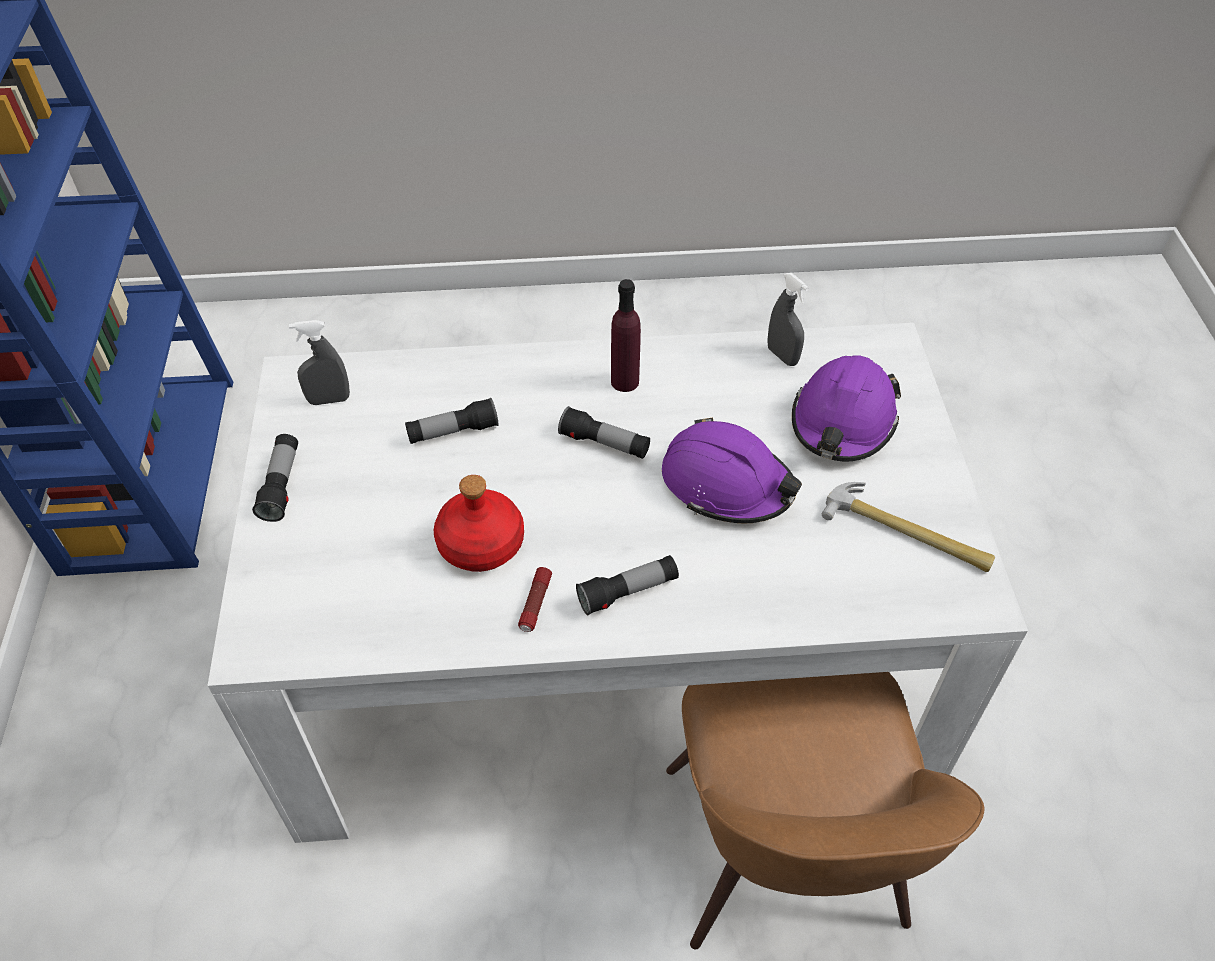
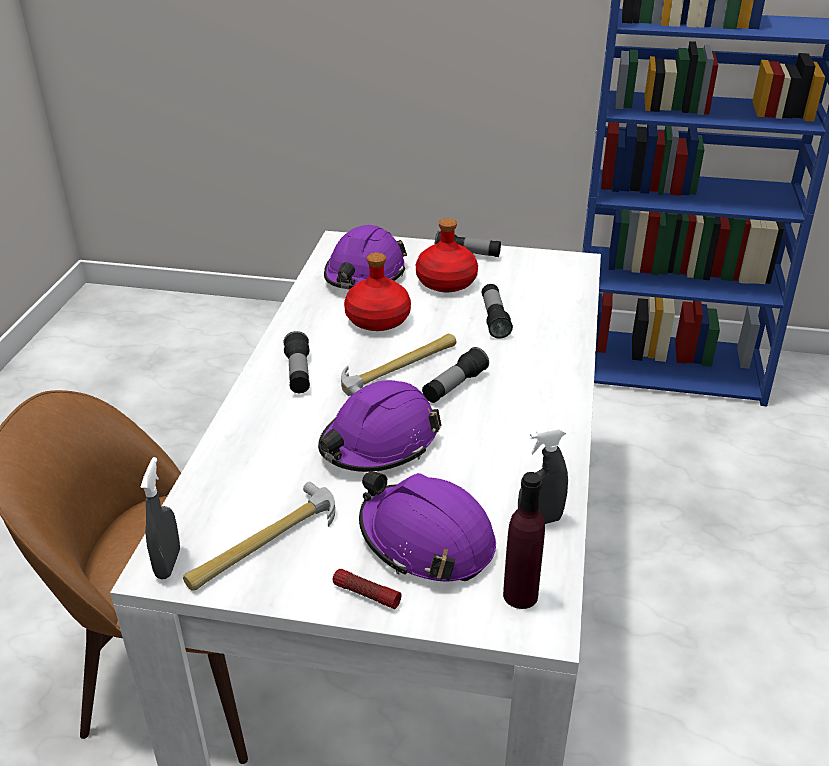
camera: 105 degrees right, 15 degrees down
grey spray bottle [289,320,350,405] -> grey spray bottle moved to [140,457,180,579]
flashlight [518,567,552,632] -> flashlight moved to [333,569,402,609]
purple bottle [611,279,641,392] -> purple bottle moved to [503,472,545,609]
none -> purple hard hat [324,225,407,290]
none -> hammer [341,334,456,396]
none -> red bottle [416,218,478,292]

